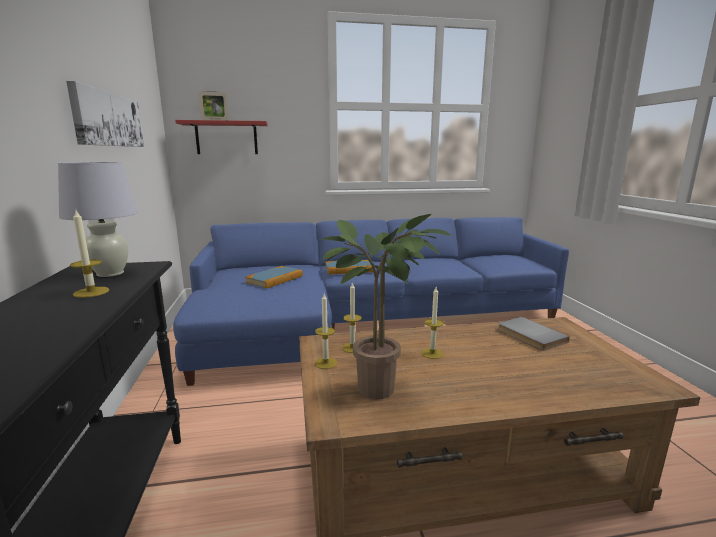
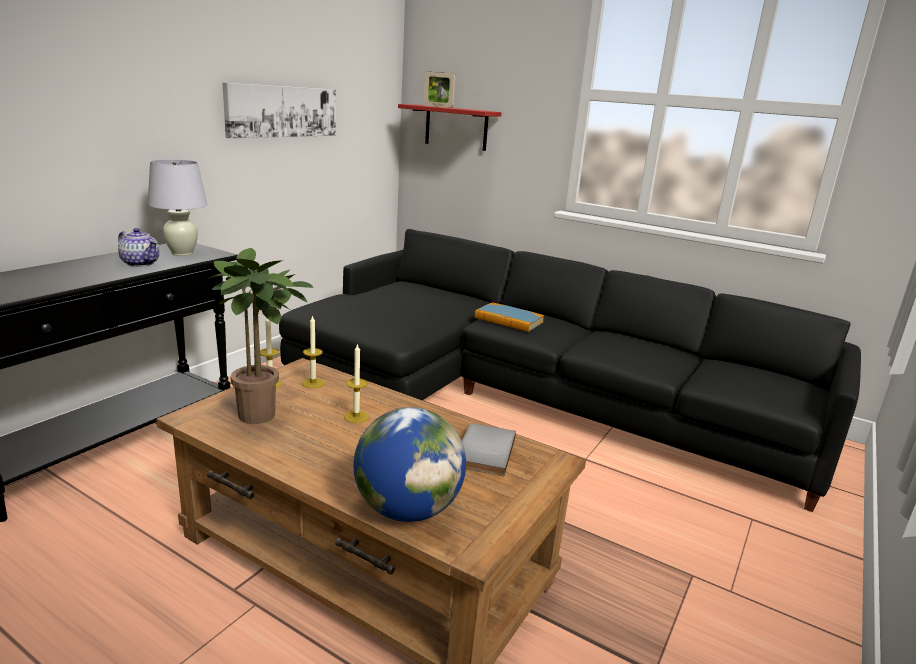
camera: 40 degrees right, 5 degrees up
candle [70,208,110,298] -> teapot [118,228,160,267]
blue sofa [173,217,569,386] -> black sofa [279,229,861,512]
book [245,266,303,289] -> none
none -> globe [354,407,466,522]

